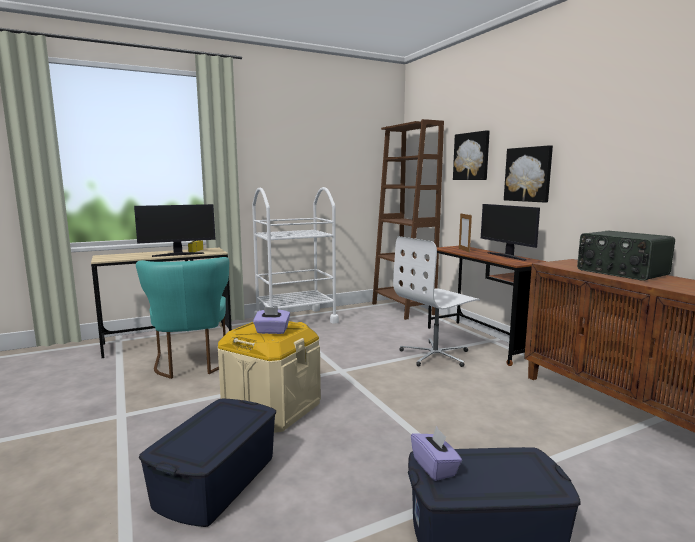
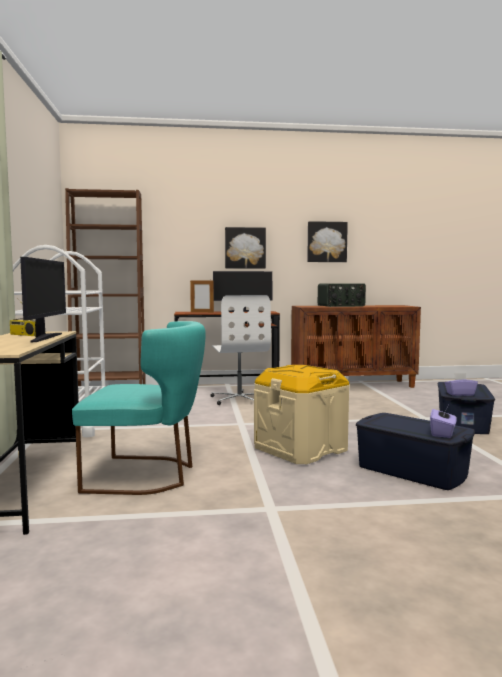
camera: 70 degrees left, 5 degrees down
purple tissue box [253,307,290,334] -> purple tissue box moved to [430,405,457,438]
picture [453,130,490,180] -> picture moved to [307,221,348,262]

